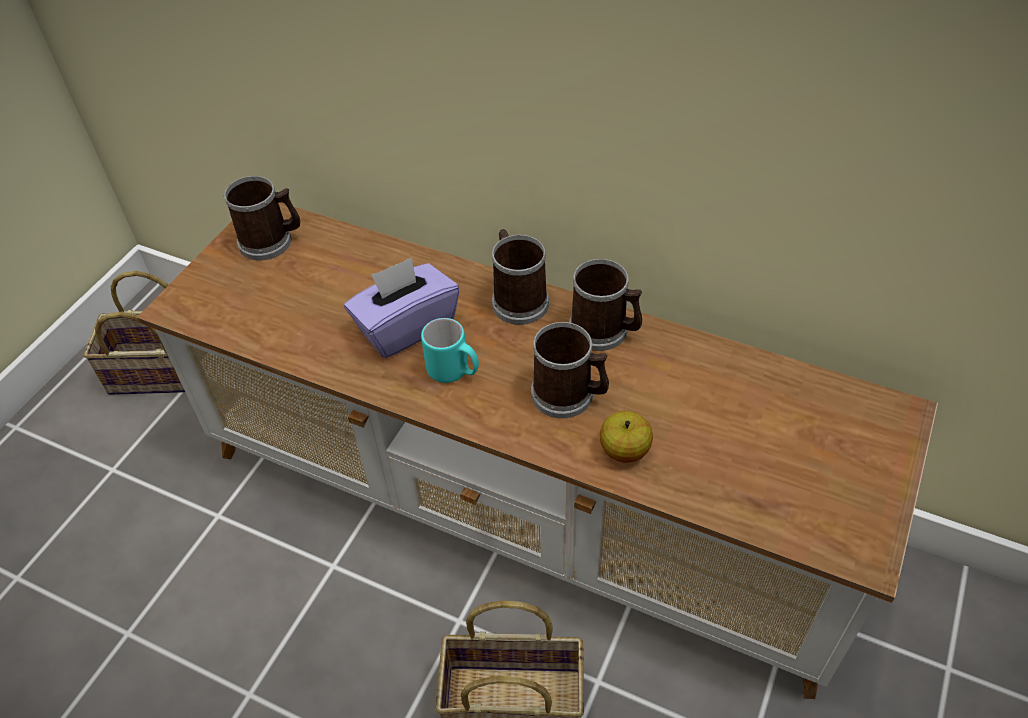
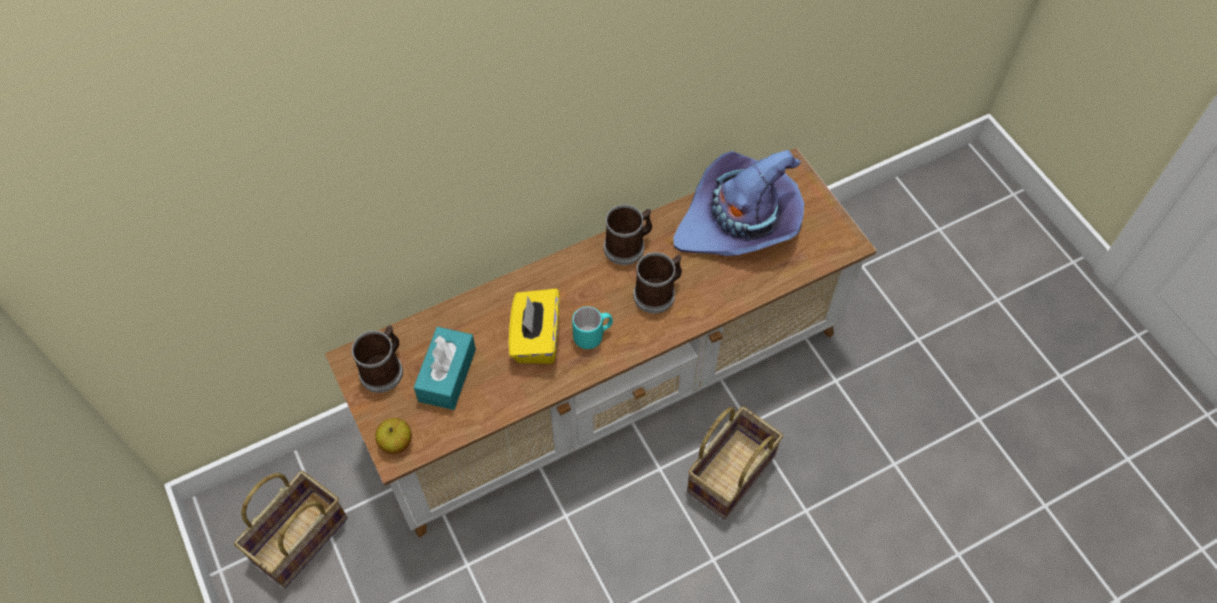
camera: 55 degrees left, 10 degrees up
purple tissue box [344,257,459,358] -> yellow tissue box [509,289,560,364]
mug [492,229,549,325] -> none
apple [600,411,653,463] -> apple moved to [375,418,412,454]
none -> turquoise tissue box [414,327,476,410]
none -> purple hat [673,150,804,256]

